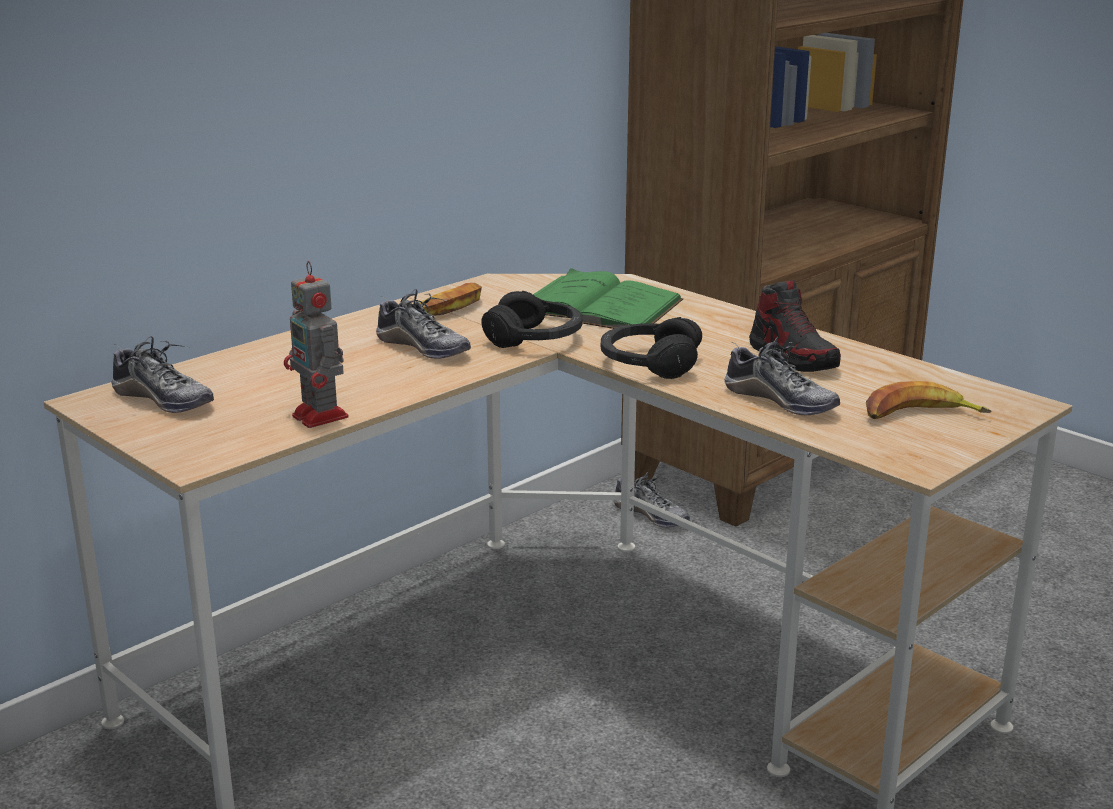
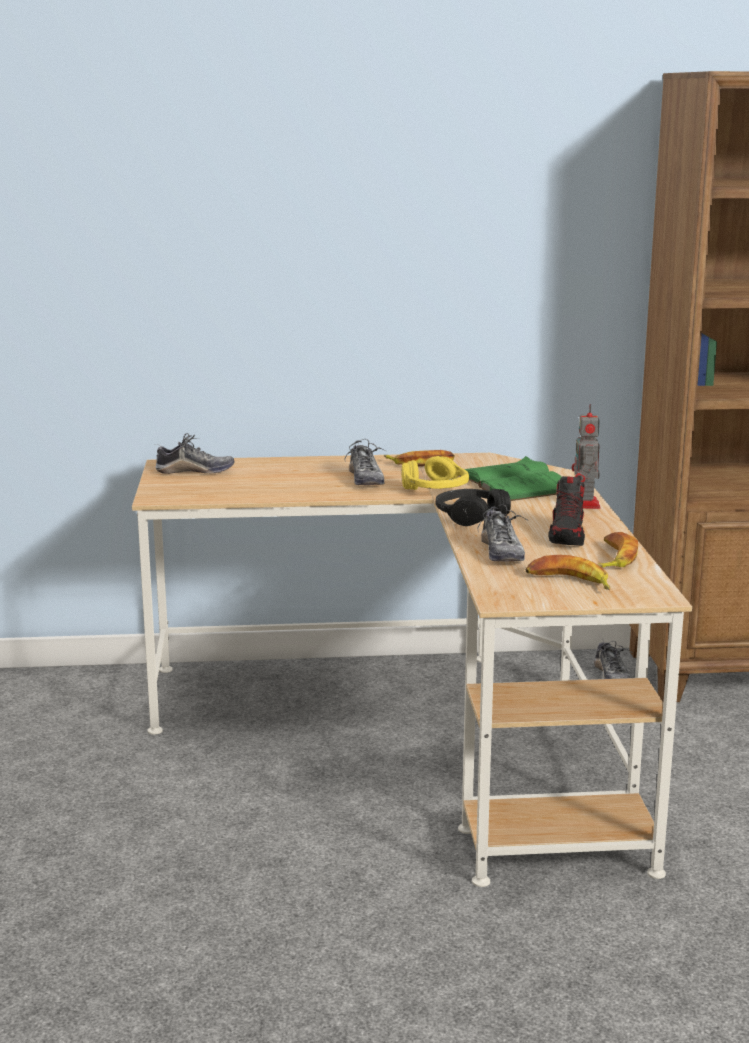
camera: 40 degrees right, 5 degrees down
shoe [112,336,214,413] -> shoe turned 75 degrees counterclockwise [155,433,235,474]
toy robot [284,261,349,428] -> toy robot moved to [572,404,601,509]
black headphones [481,291,583,348] -> yellow headphones [401,456,469,490]
none -> banana [597,532,638,568]

